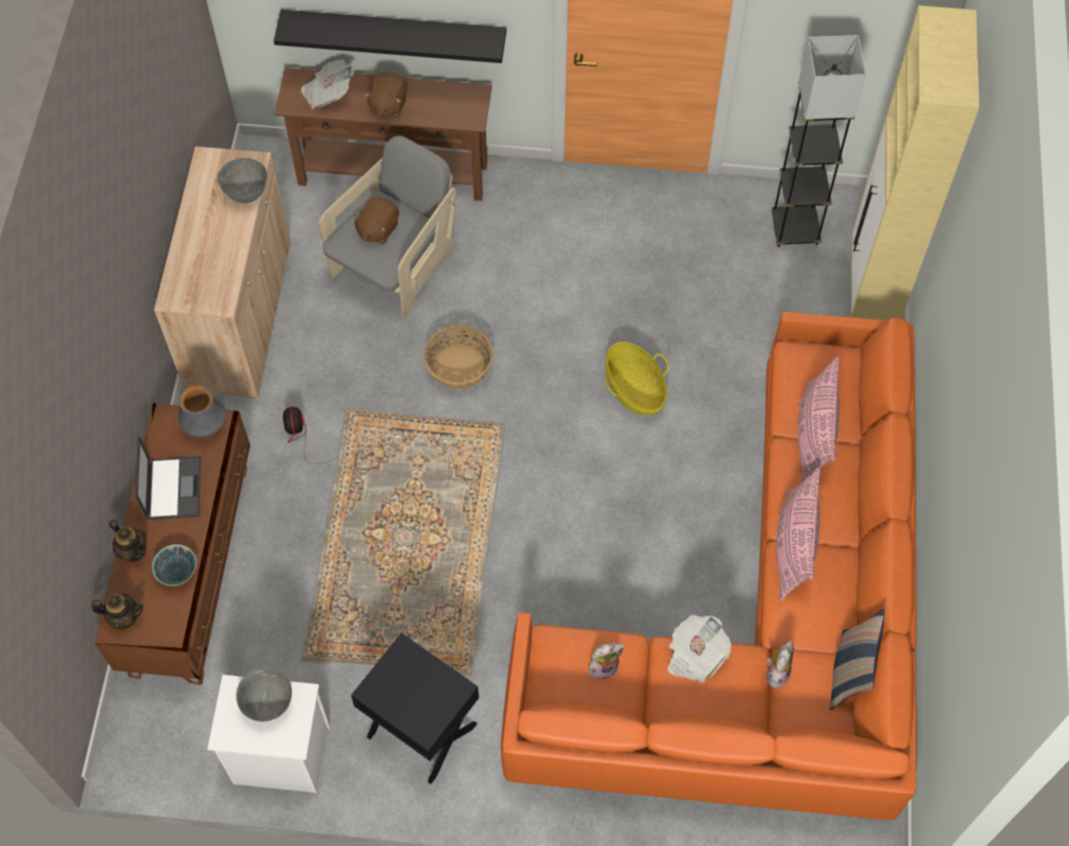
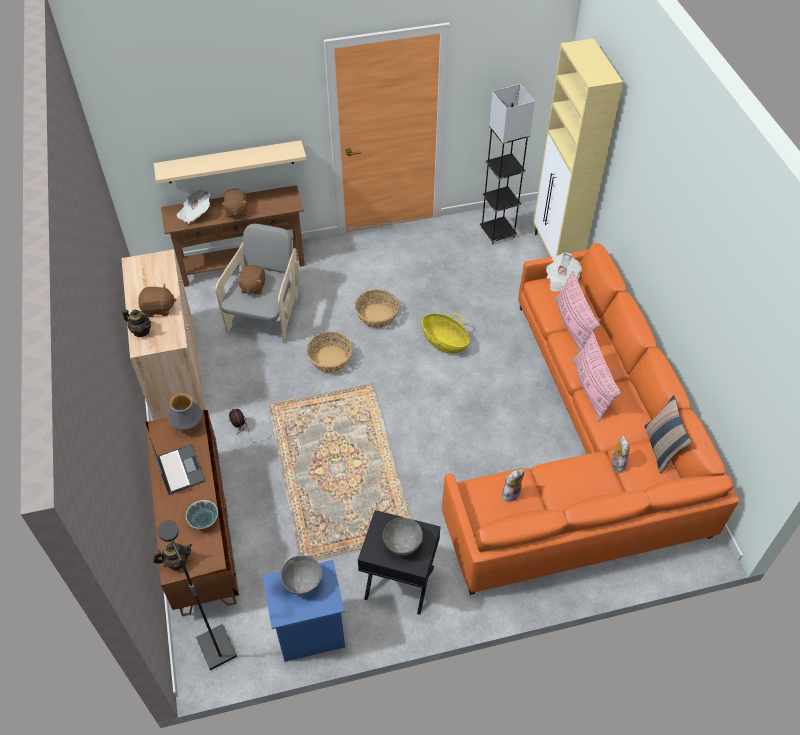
camera: 20 degrees left, 10 degrees down
teapot [109,520,147,562] -> teapot moved to [122,309,151,337]
white nightstand [207,675,330,793] -> blue nightstand [263,560,345,662]
grey bowl [218,158,267,203] -> grey bowl moved to [383,518,423,556]
black shelf [274,9,506,63] -> beige shelf [154,140,306,184]
newspaper [668,615,731,683] -> newspaper moved to [546,252,582,292]
none -> brown plush toy [138,284,176,317]
none -> black floor lamp [158,520,237,670]
none -> basket [355,289,399,328]

